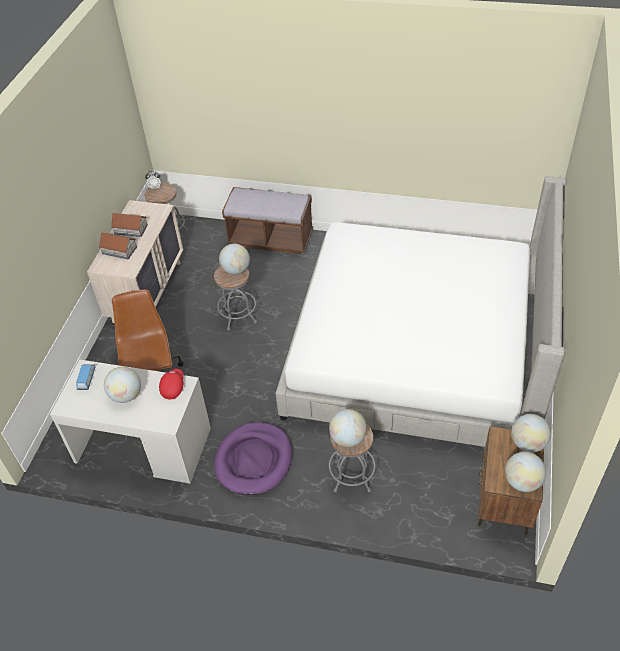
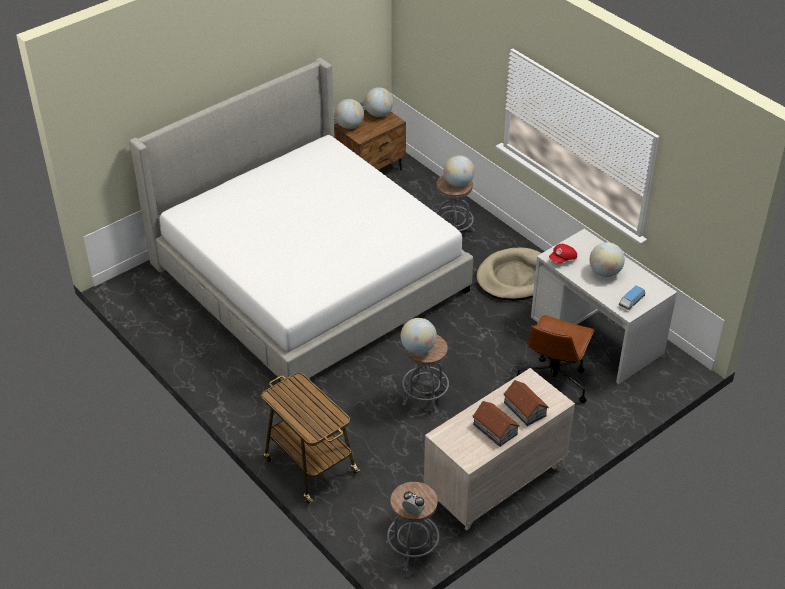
camera: 145 degrees left, 5 degrees down
purple dog bed [214,422,292,495] -> beige dog bed [476,247,541,301]
brown bench [222,187,313,254] -> cart [261,373,360,503]

